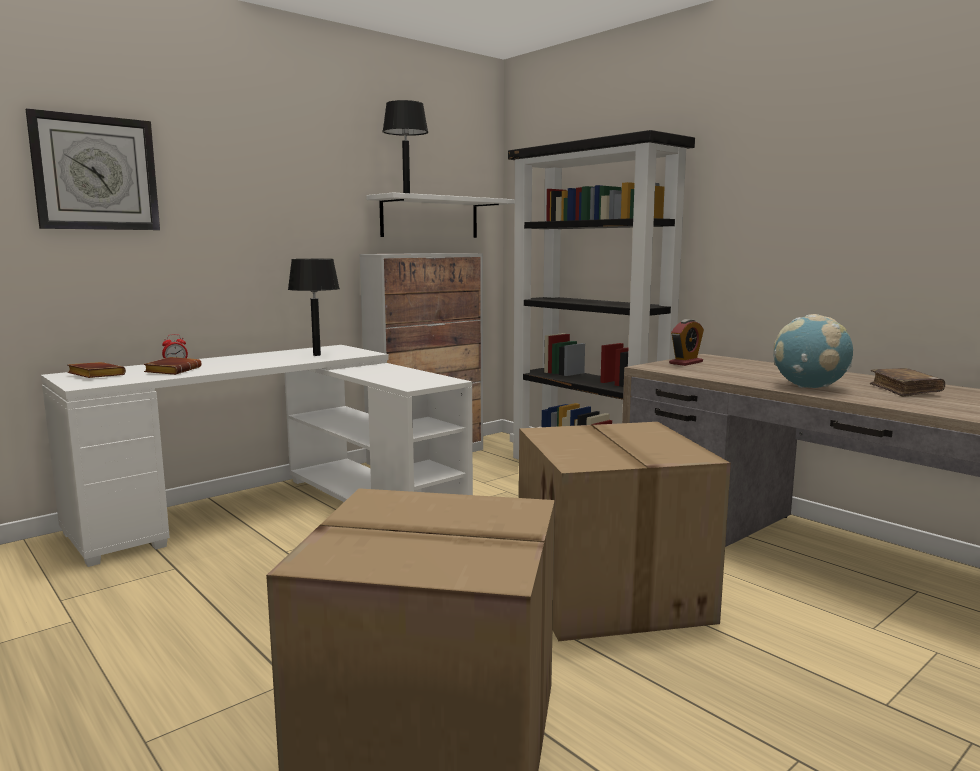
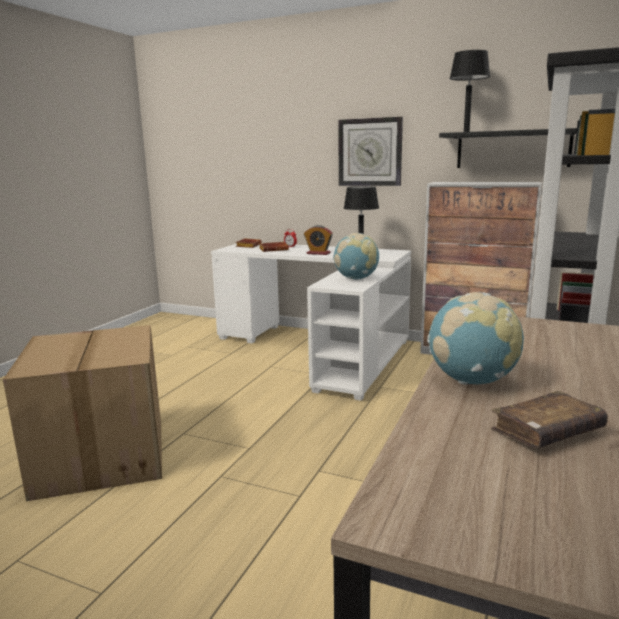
camera: 65 degrees right, 5 degrees up
wall clock [26,108,160,230] -> wall clock moved to [338,117,403,186]
white shelf [366,192,515,238] -> black shelf [439,128,577,168]
cardboard box [519,422,731,641] -> none
alarm clock [669,319,704,366] -> alarm clock moved to [304,225,333,255]
none -> globe [333,233,379,279]

